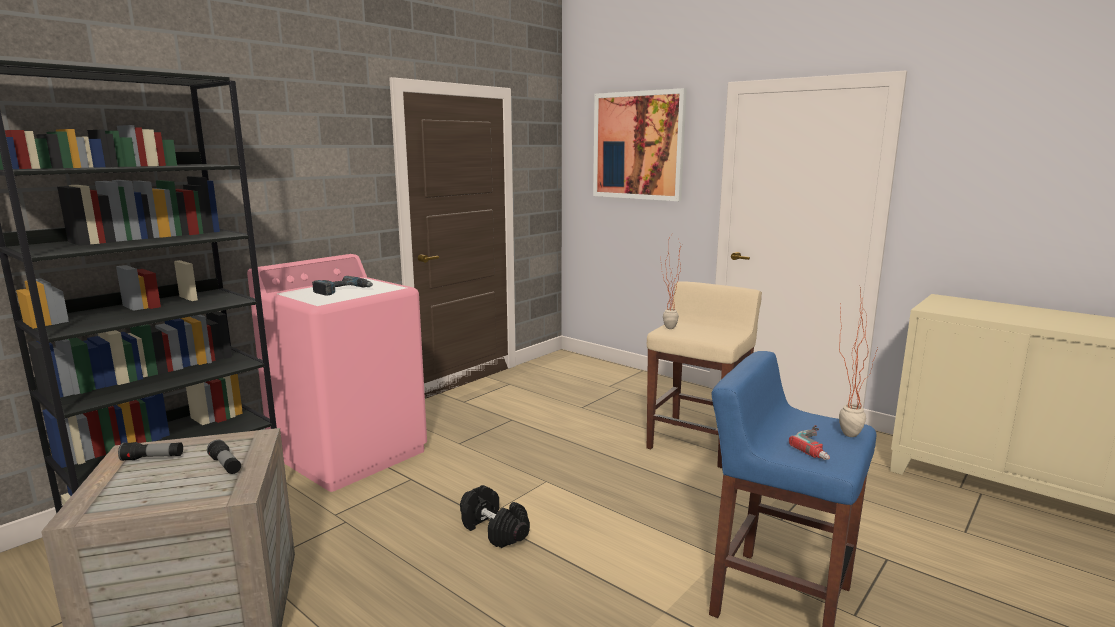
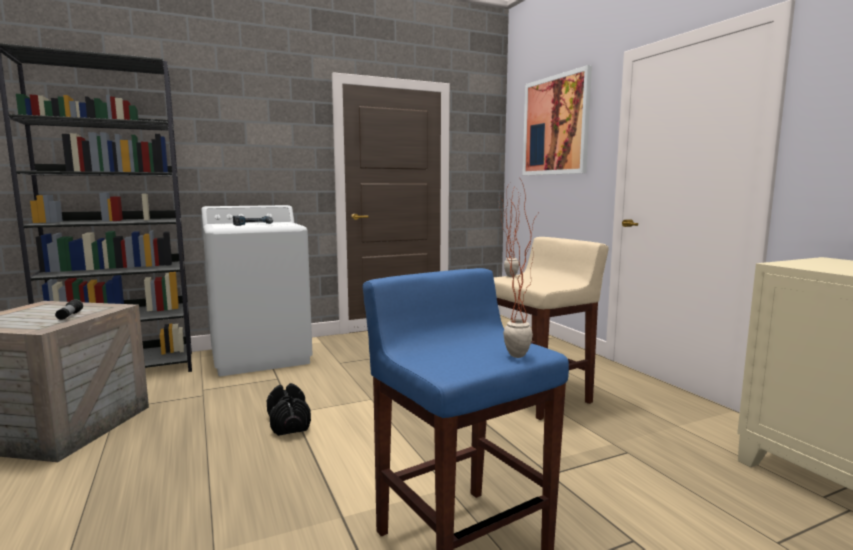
camera: 25 degrees right, 5 degrees down
flashlight [118,442,183,461] -> none
pink washing machine [247,254,427,492] -> white washing machine [201,205,313,376]
power drill [789,425,830,460] -> none

